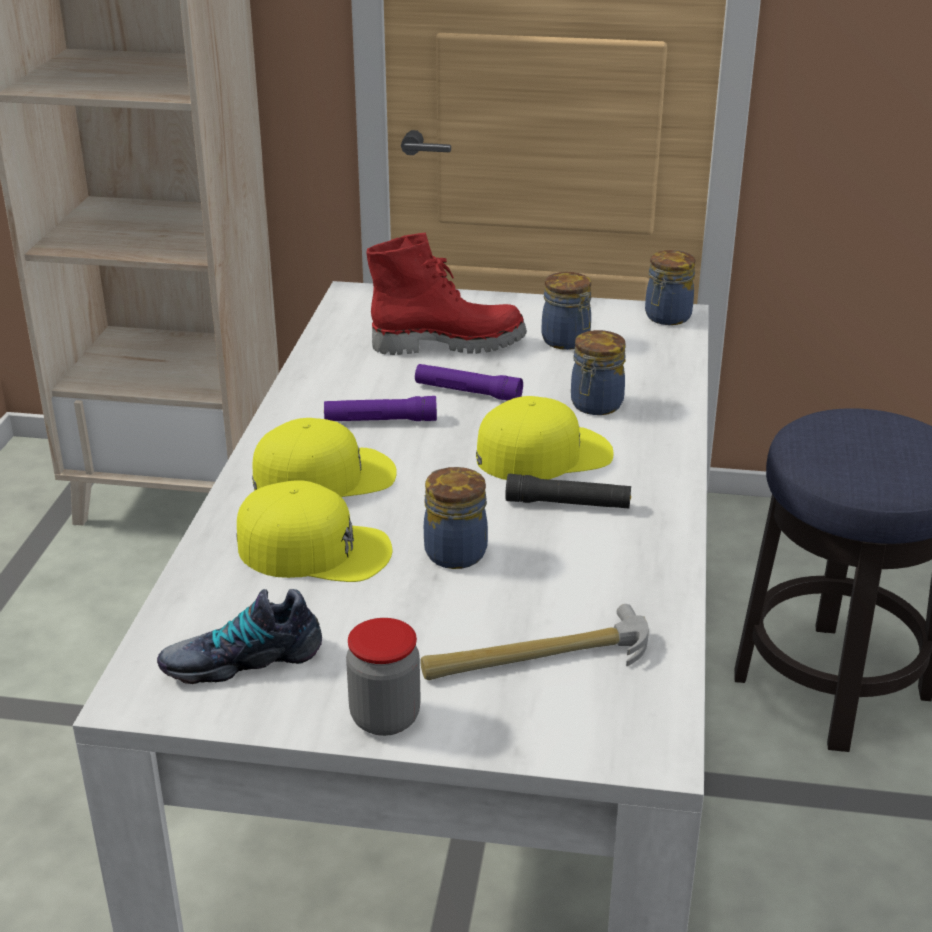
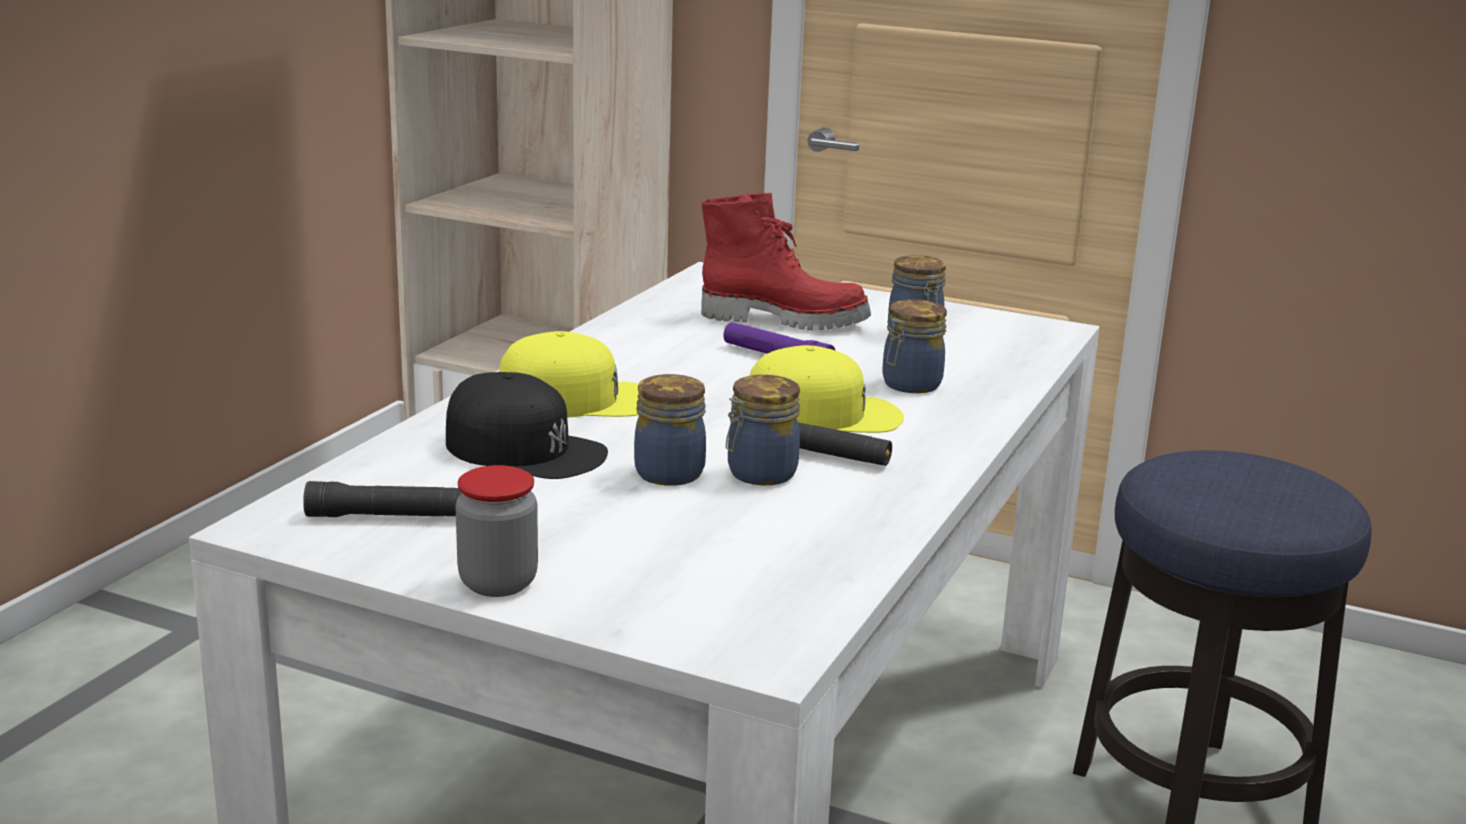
camera: 15 degrees right, 10 degrees down
shoe [157,589,322,684] -> black flashlight [303,481,461,517]
yellow cap [236,480,393,582] -> black cap [446,372,608,479]
purple flashlight [324,396,437,421] -> none
hammer [420,604,649,680] -> none
jar [645,250,695,325] -> jar moved to [726,375,800,485]

